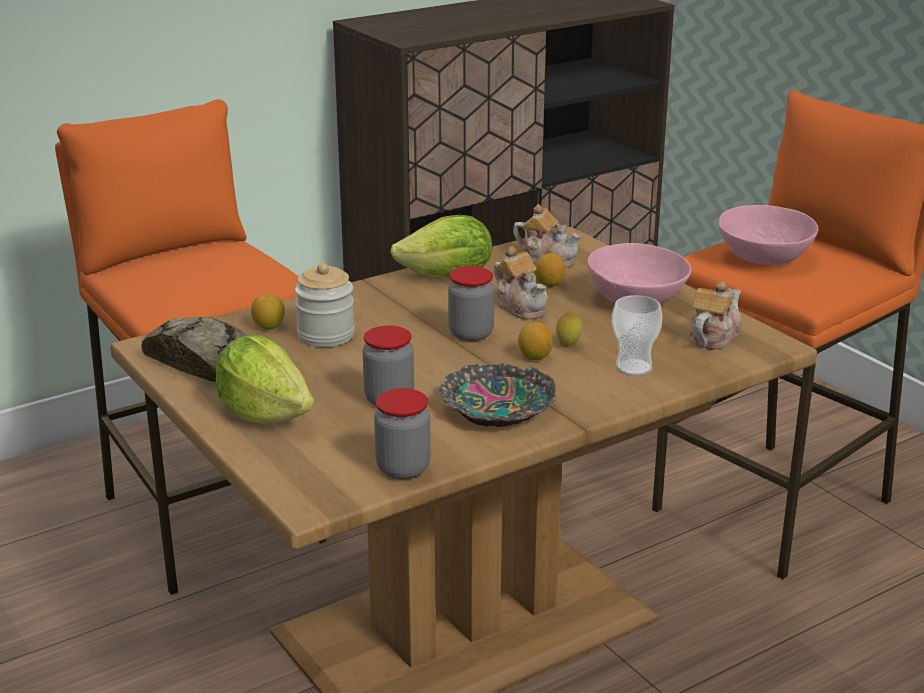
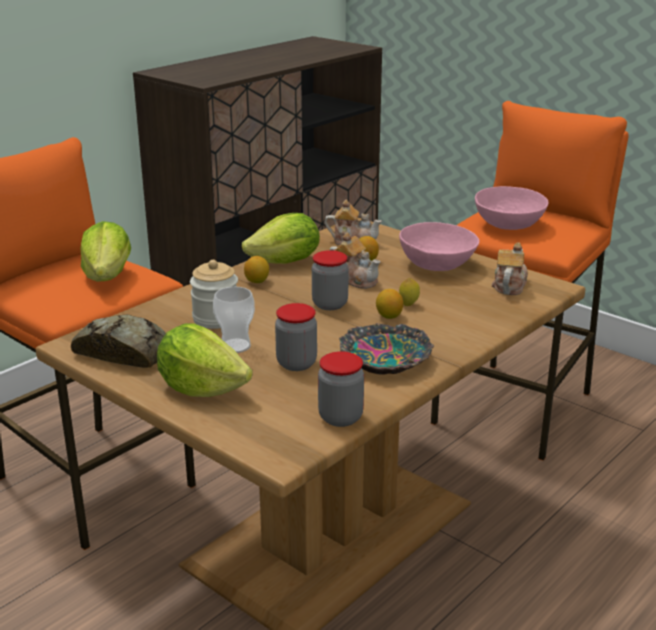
camera: 15 degrees left, 0 degrees up
lemon [251,293,285,329] -> lemon moved to [244,256,269,283]
cup [611,295,662,376] -> cup moved to [213,287,255,353]
none -> lettuce [81,221,131,282]

